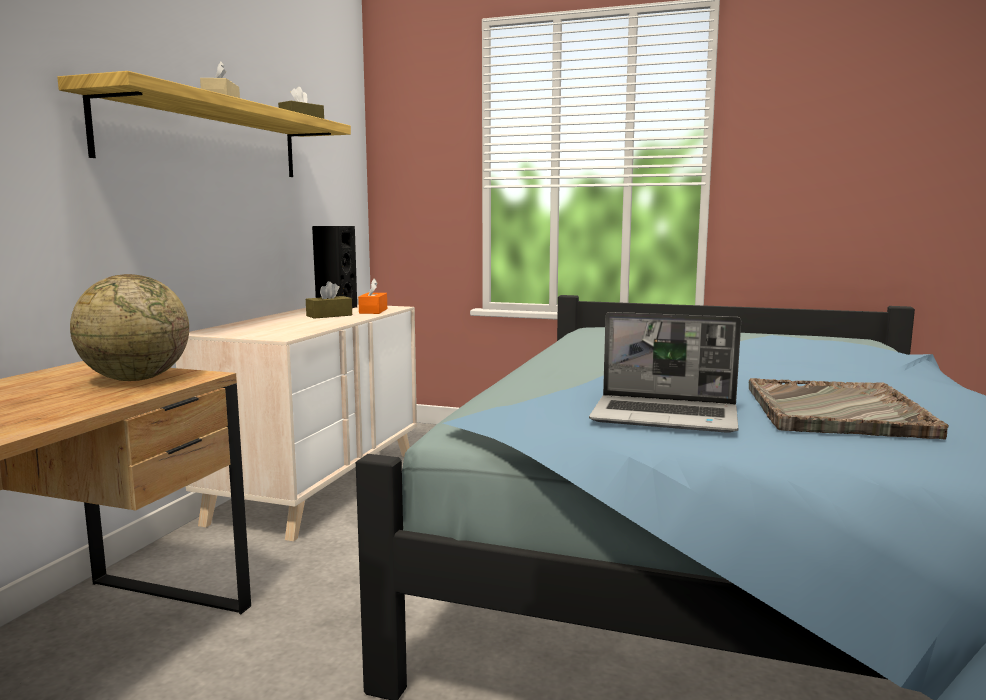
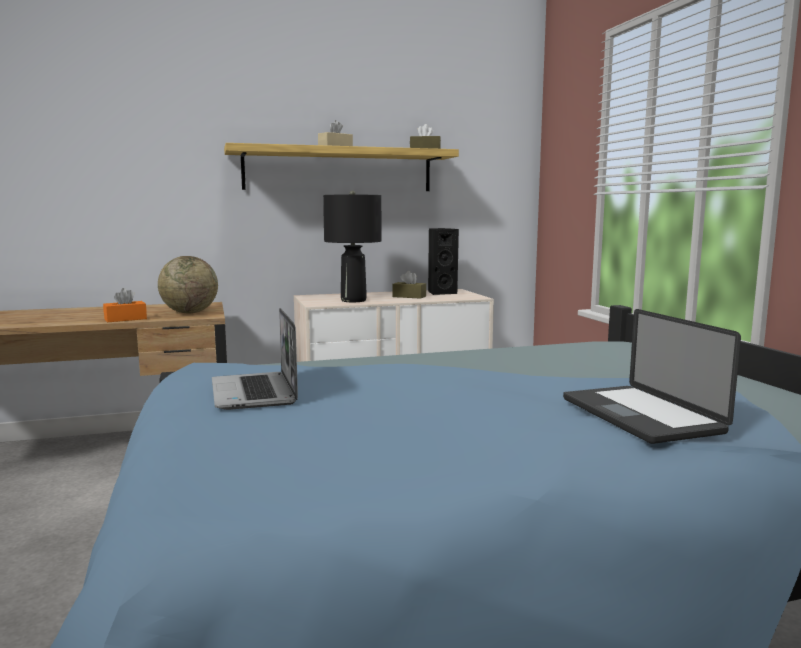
camera: 55 degrees right, 0 degrees up
orange tissue box [358,278,387,314] -> orange tissue box moved to [103,288,147,322]
grey tray [749,378,949,440] -> none
none -> black table lamp [323,190,382,302]
none -> laptop [563,309,741,444]

